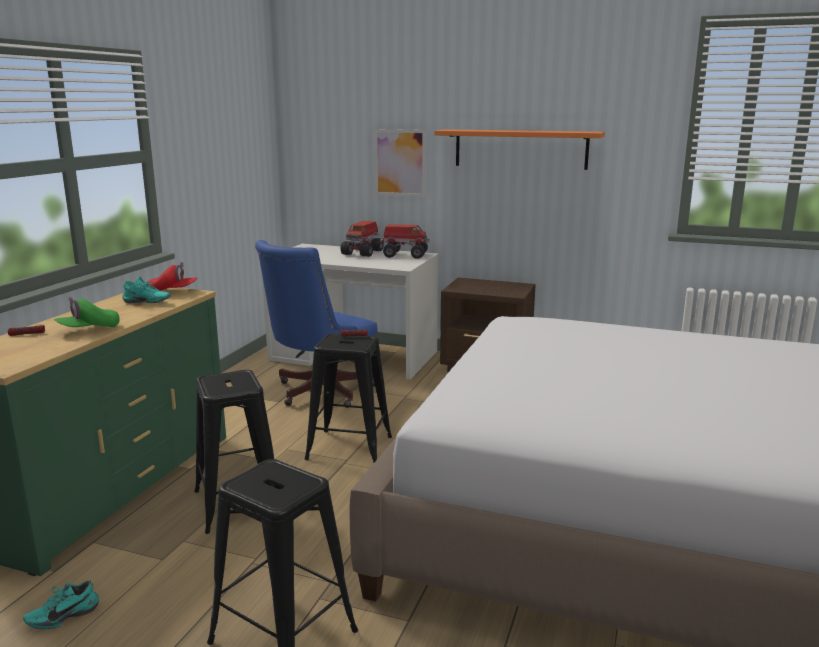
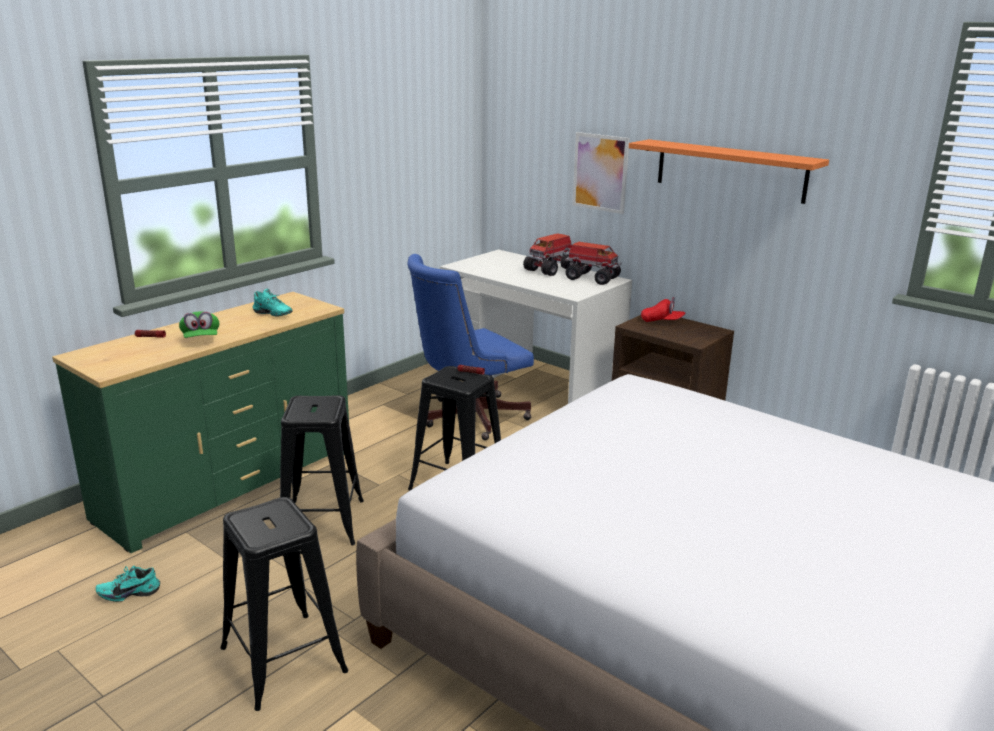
camera: 20 degrees right, 5 degrees up
green cap [54,297,120,327] -> green cap turned 90 degrees counterclockwise [179,311,219,338]
red cap [147,262,198,291] -> red cap moved to [641,297,685,322]

